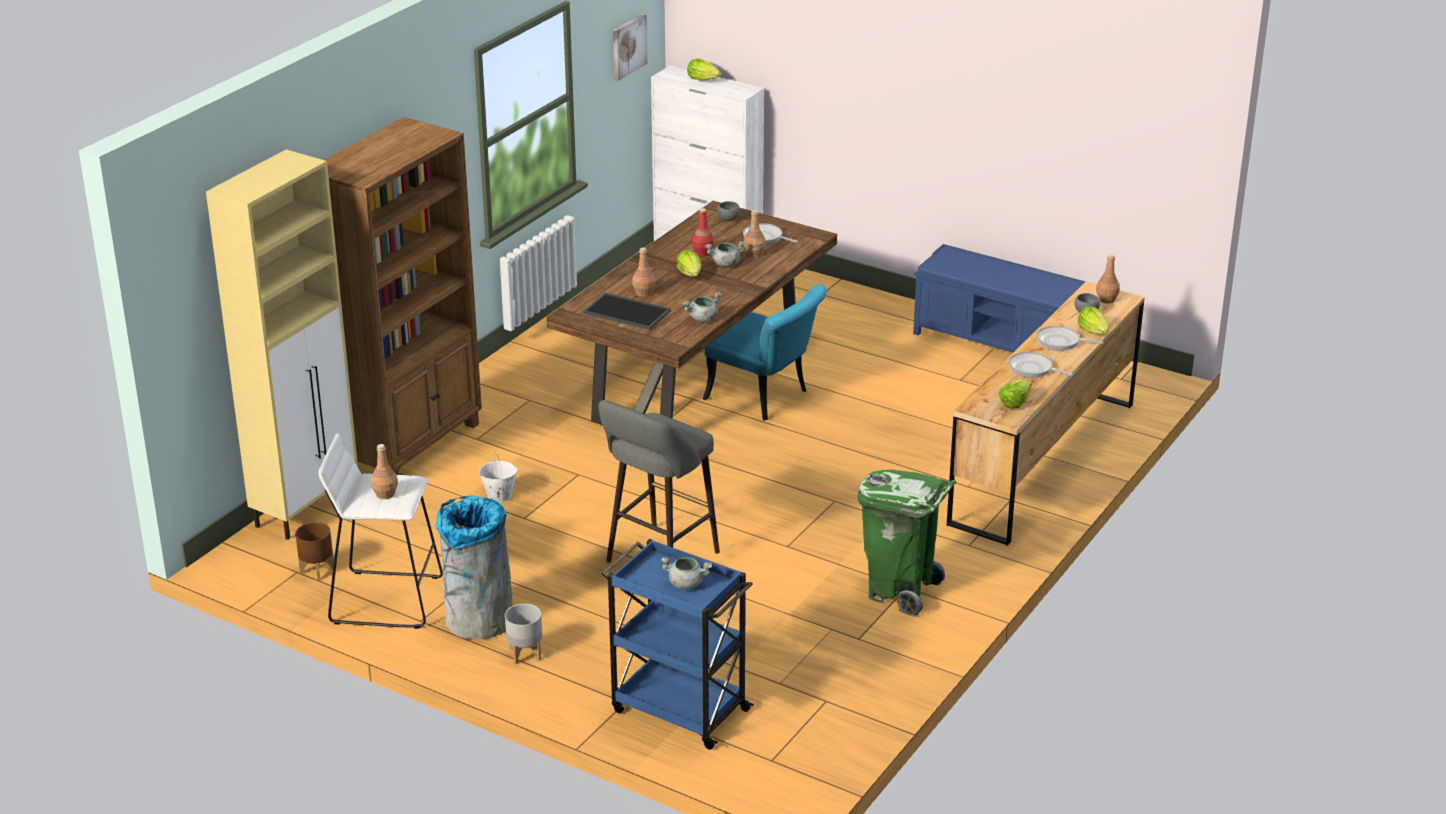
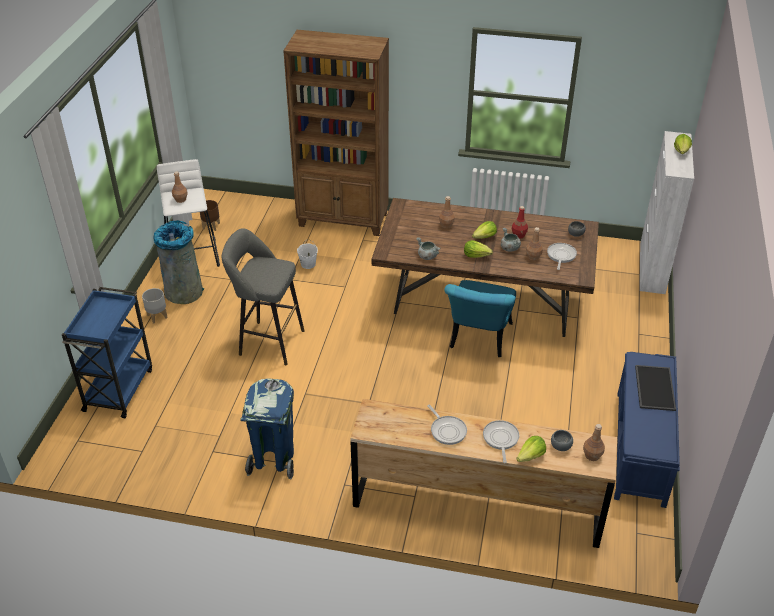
camera: 70 degrees right, 10 degrees up
beige cabinet [206,150,358,540] -> none
tray [583,293,671,330] -> tray moved to [635,365,676,411]
picture [613,14,647,81] -> none
grey cooking pot [661,557,712,589] -> none
green trash can [857,470,956,617] -> blue trash can [240,379,294,480]
lettuce [999,380,1032,408] -> lettuce moved to [464,240,493,258]
frying pan [1008,352,1073,378] -> frying pan turned 135 degrees clockwise [427,405,467,445]

